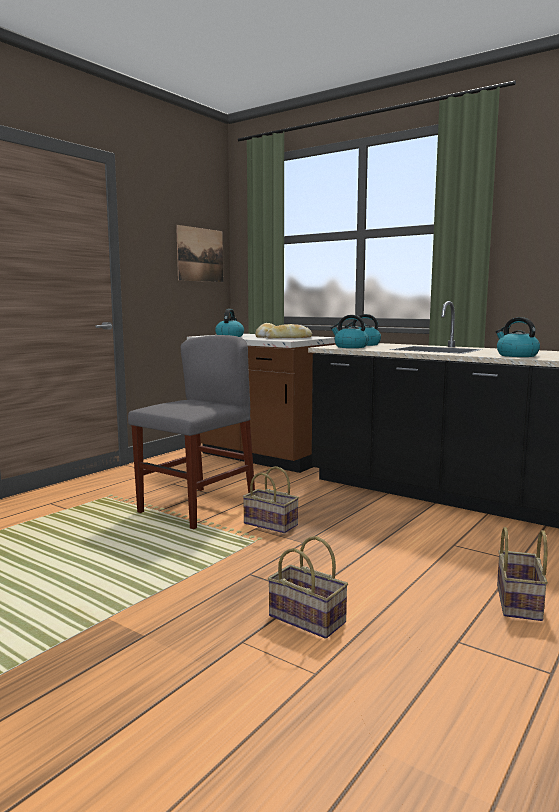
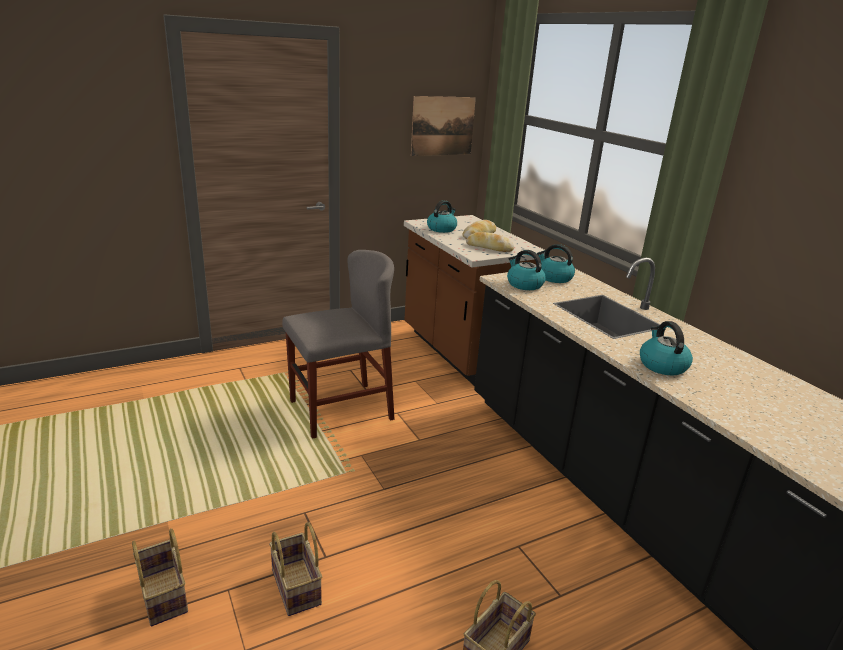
camera: 25 degrees right, 15 degrees up
basket [243,466,299,533] -> basket moved to [132,528,188,626]

